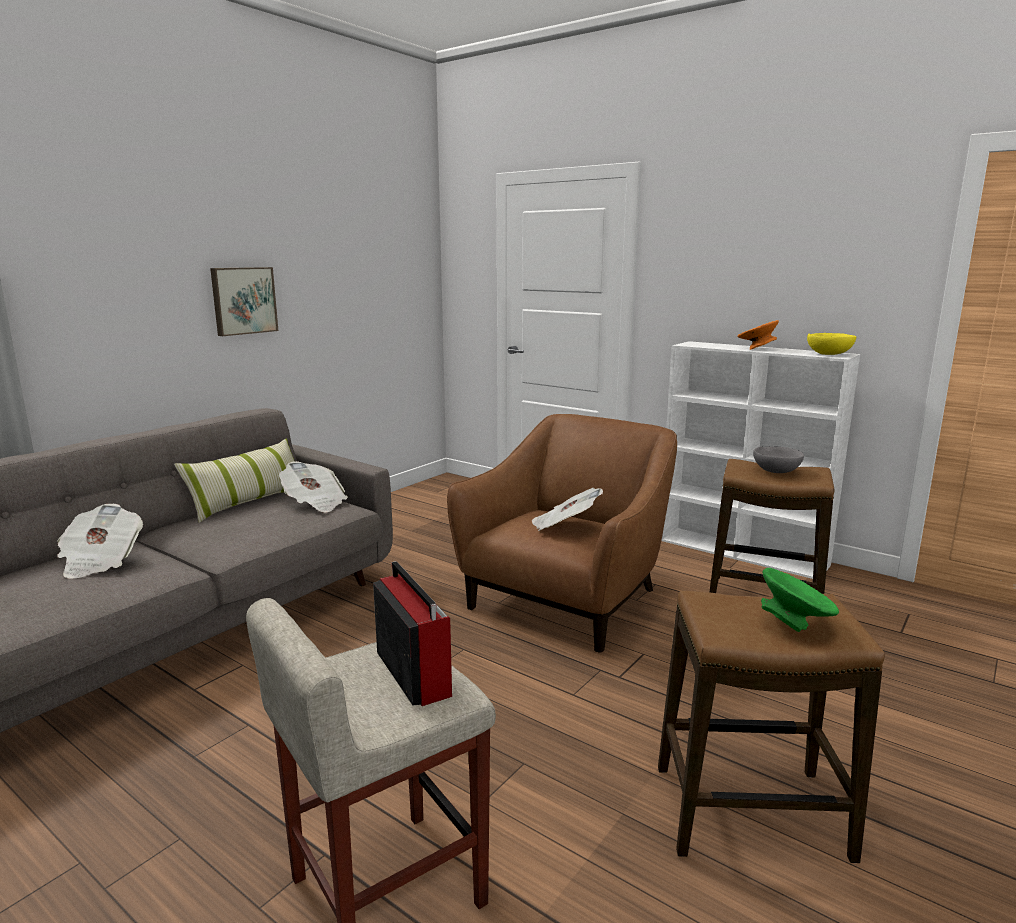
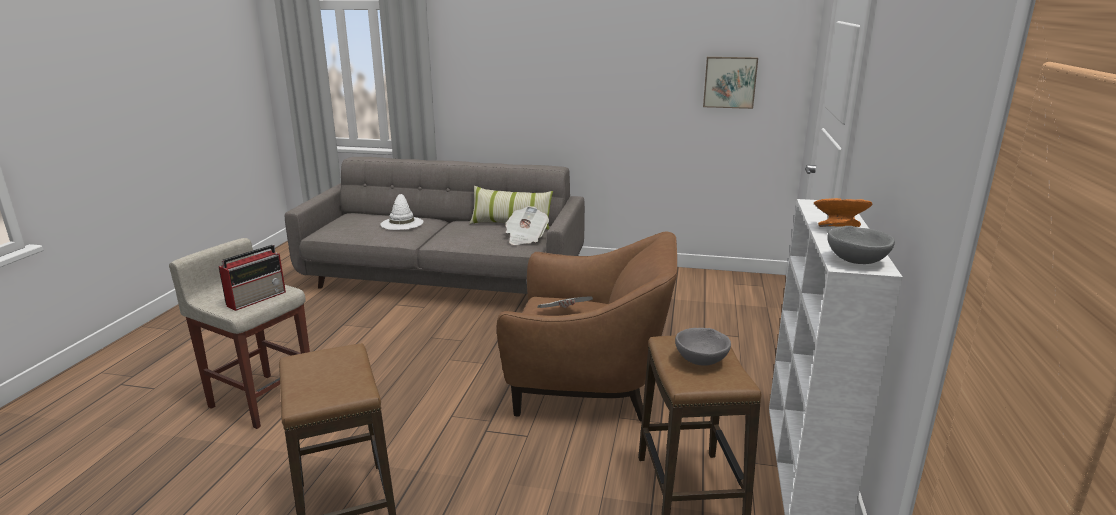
camera: 65 degrees right, 5 degrees up
newspaper [57,504,143,579] -> white hat [381,194,423,230]
picture [210,267,278,336] -> picture moved to [703,57,758,109]
green bowl [761,568,839,632] -> none
yellow bowl [807,333,856,355] -> grey bowl [827,226,895,264]

